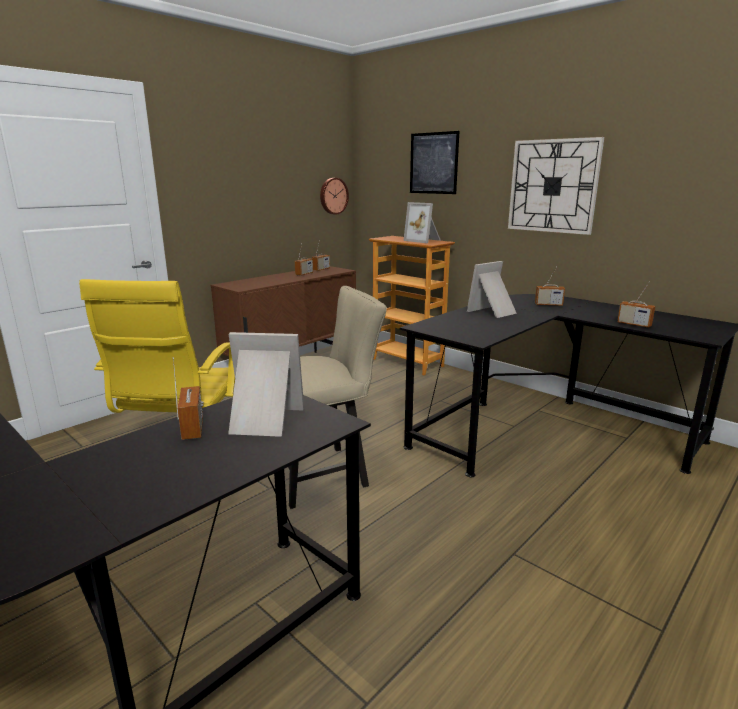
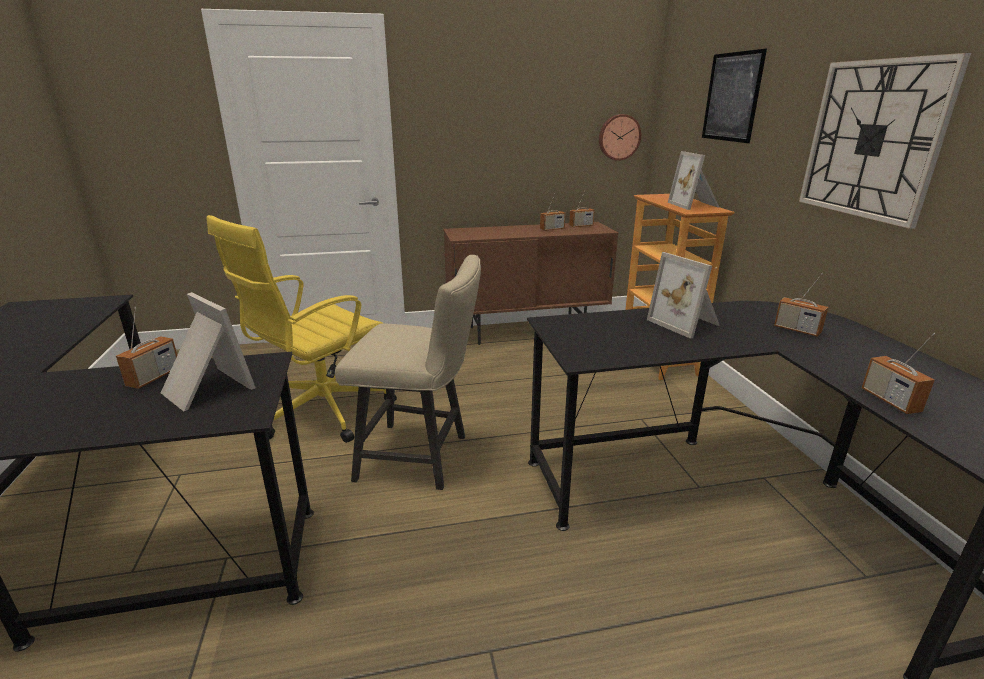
camera: 35 degrees right, 5 degrees up
picture frame [467,261,517,318] -> picture frame turned 120 degrees counterclockwise [647,252,719,339]

